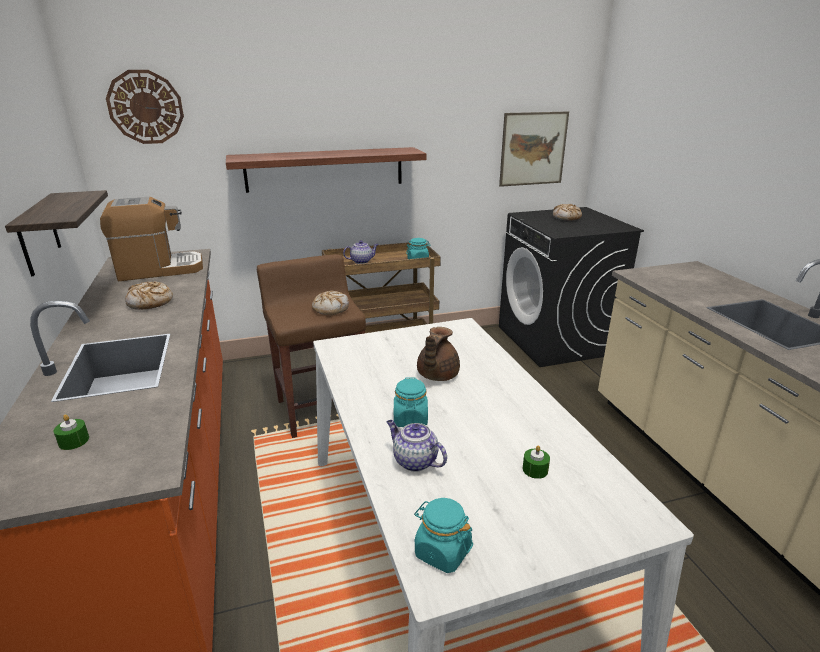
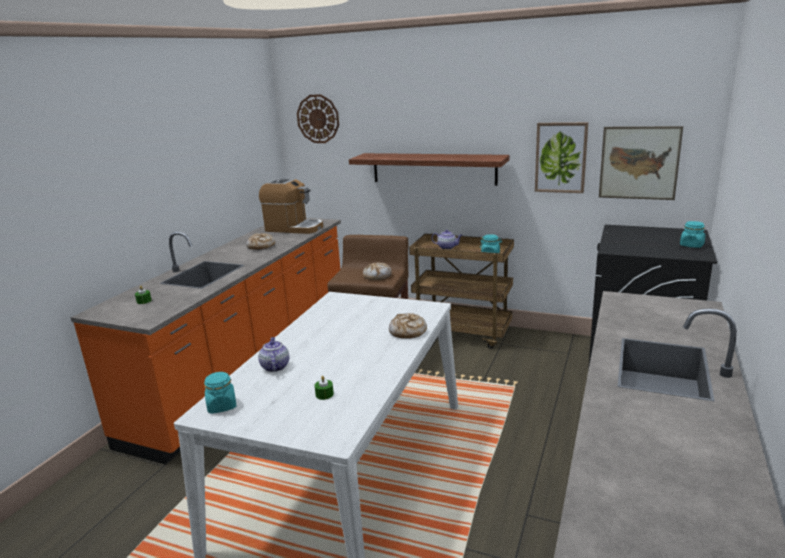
camera: 40 degrees right, 5 degrees down
shelf [5,190,108,276] -> none
turquoise jar [394,377,428,427] -> turquoise jar moved to [680,221,705,248]
brown teapot [417,327,460,381] -> none
bread [553,204,582,221] -> bread moved to [389,313,427,339]
none -> picture [535,122,588,193]

